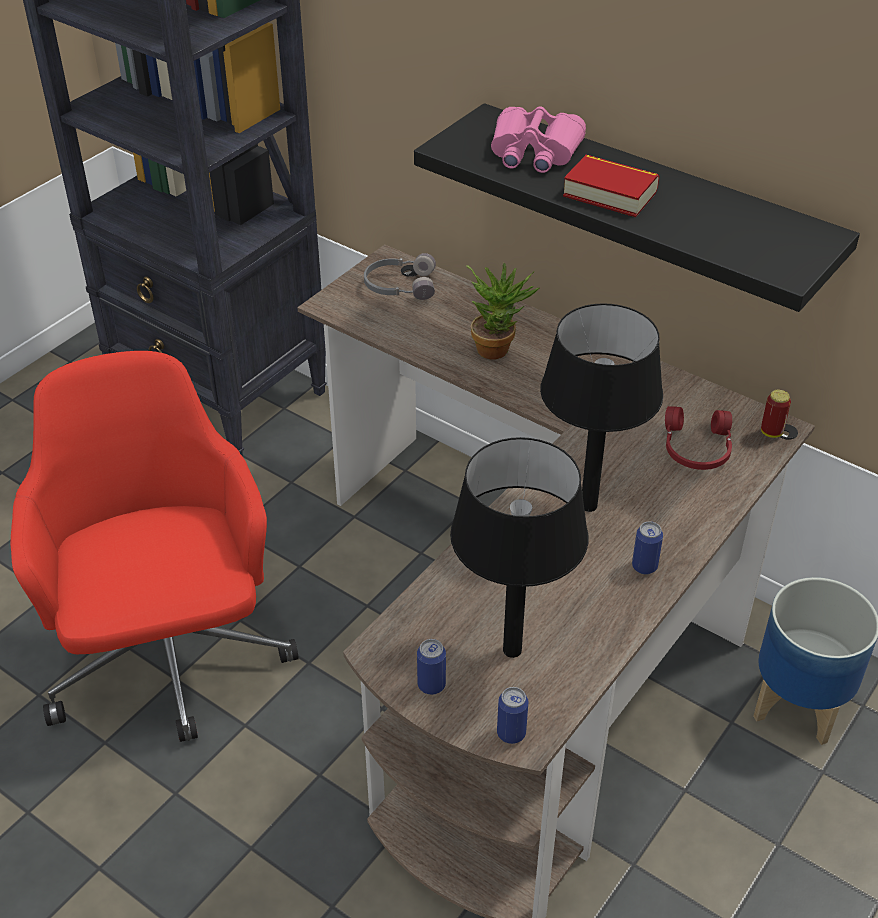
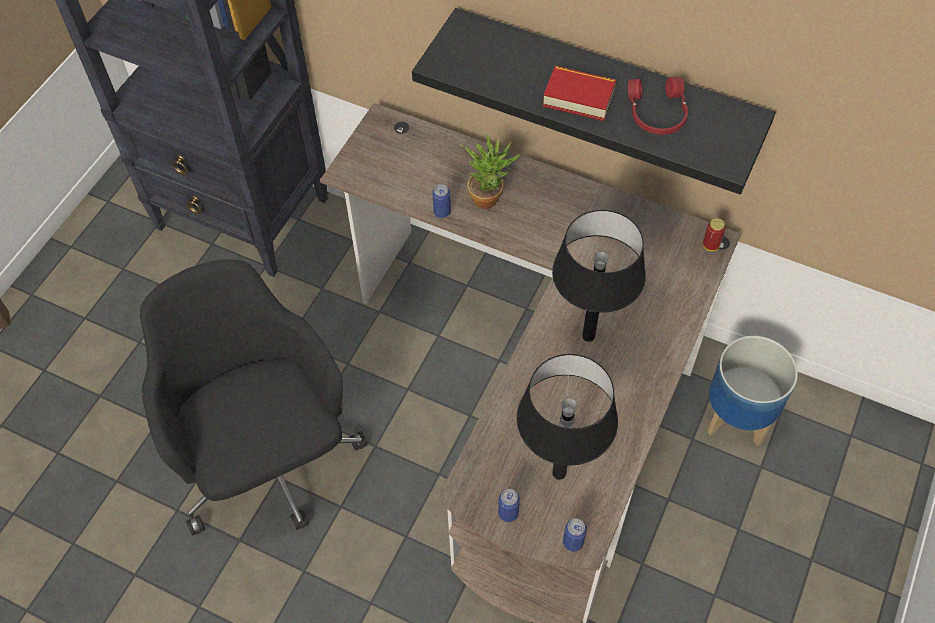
camera: 10 degrees left, 15 degrees up
red office chair [10,351,299,742] -> black office chair [140,259,368,536]
grey headphones [364,253,436,300] -> none
pink binoculars [491,106,586,173] -> none
can [632,522,663,575] -> can moved to [432,184,451,218]
red headphones [665,406,732,470] -> red headphones moved to [628,77,688,135]

